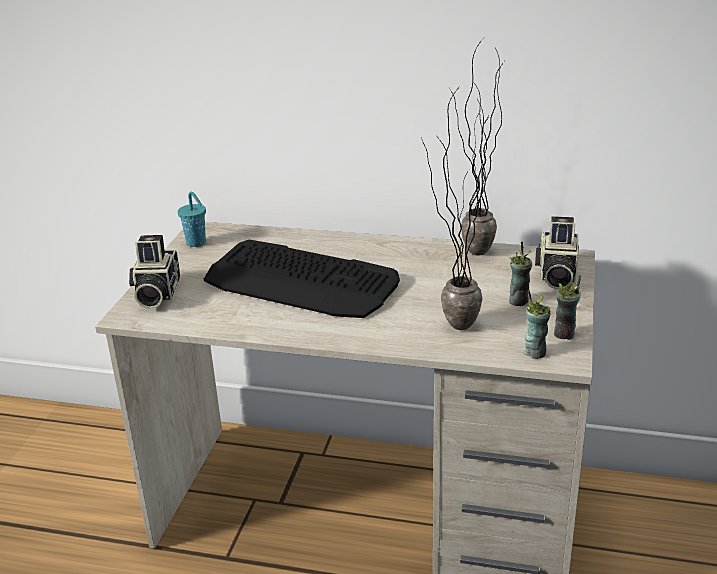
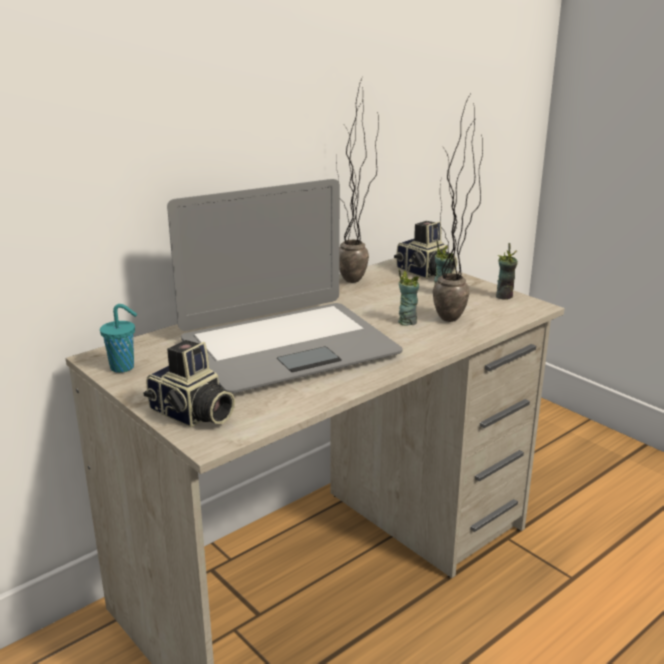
camera: 55 degrees left, 5 degrees down
keyboard [204,240,400,318] -> laptop [167,179,402,394]
cup [524,290,550,359] -> cup moved to [398,269,419,326]

